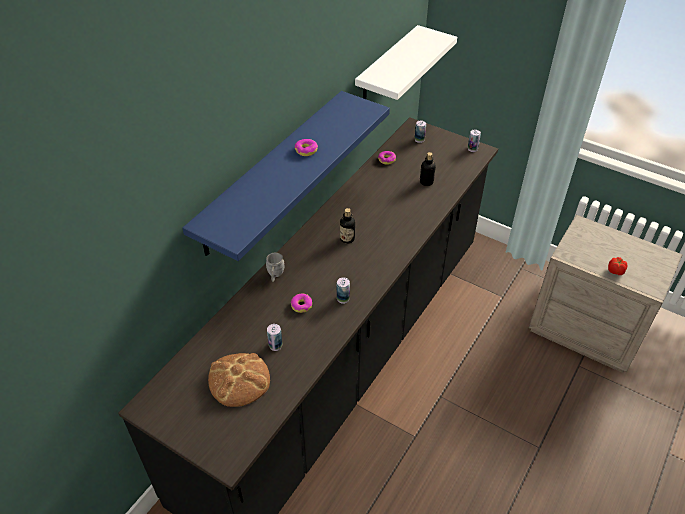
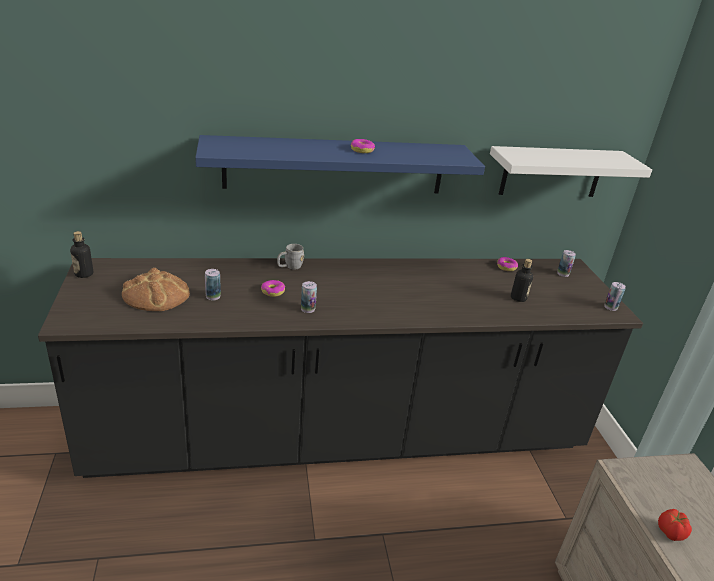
camera: 45 degrees right, 15 degrees down
bottle [340,208,355,244] -> bottle moved to [70,231,93,278]

